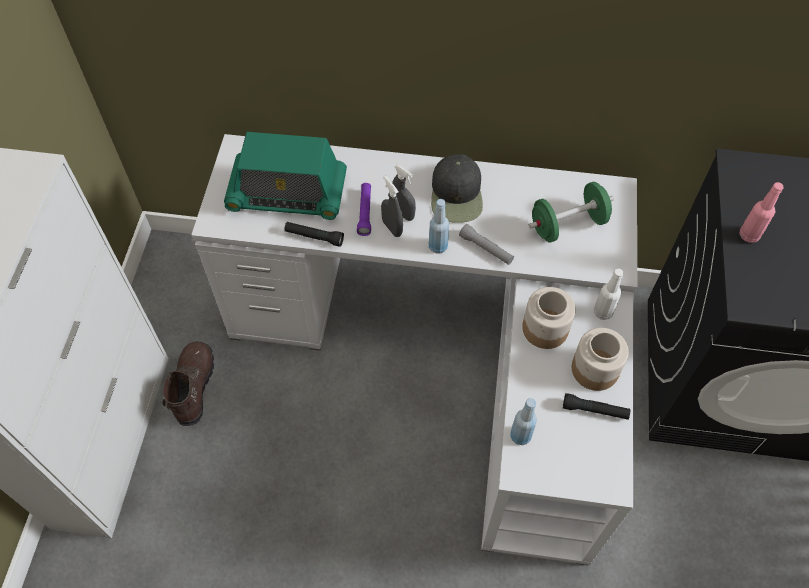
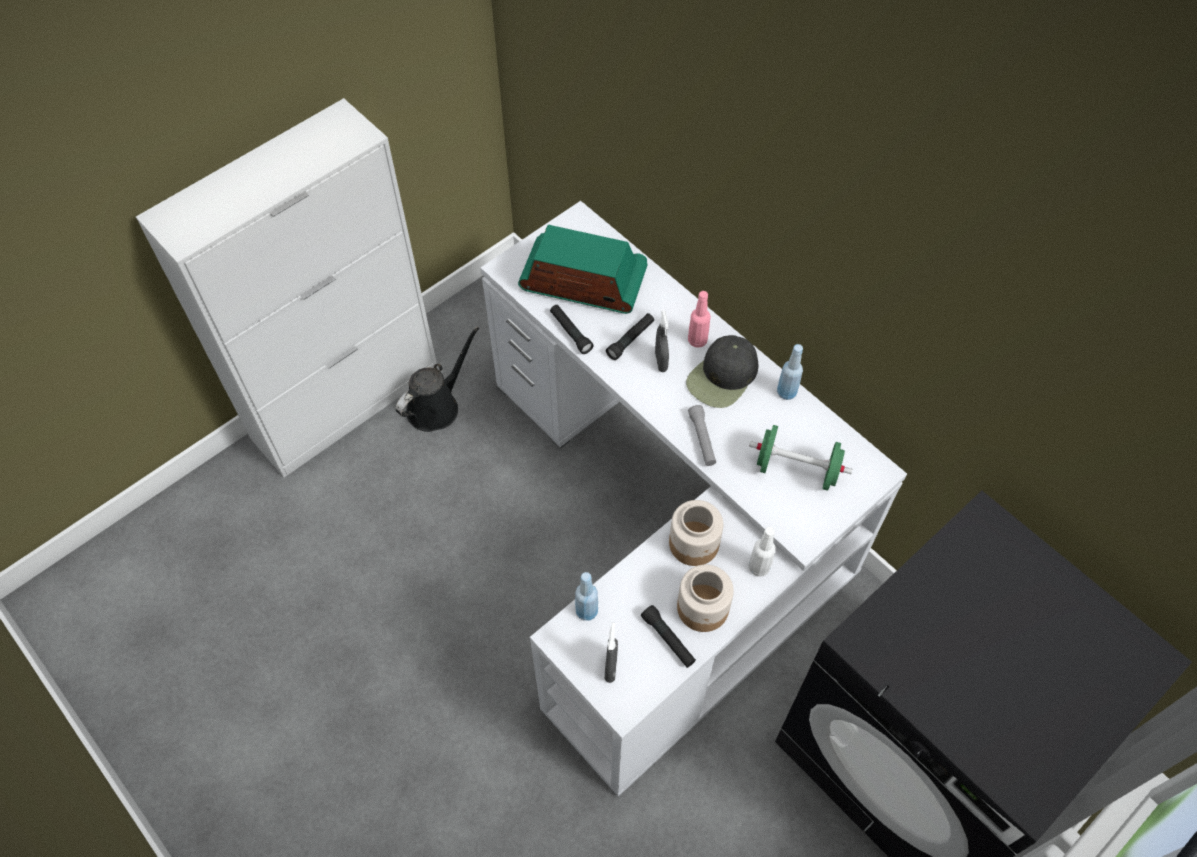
camera: 40 degrees right, 0 degrees up
brown boot [162,342,214,426] -> black watering can [395,326,479,432]
radio [224,132,347,220] -> radio turned 150 degrees clockwise [518,225,647,314]
purple flashlight [357,183,371,236] -> black flashlight [606,313,654,360]
grey spray bottle [381,176,403,237] -> grey spray bottle moved to [605,622,618,683]
blue bottle [429,199,449,254] -> blue bottle moved to [777,344,803,400]
pink bottle [739,182,784,243] -> pink bottle moved to [688,291,711,348]

